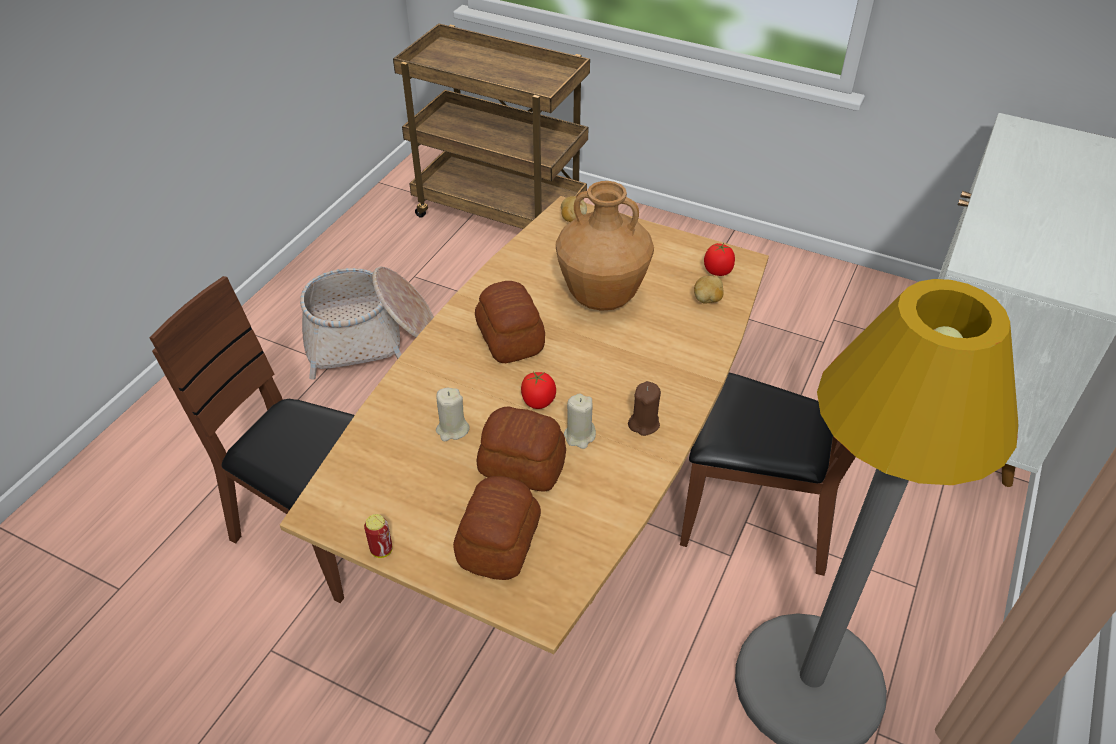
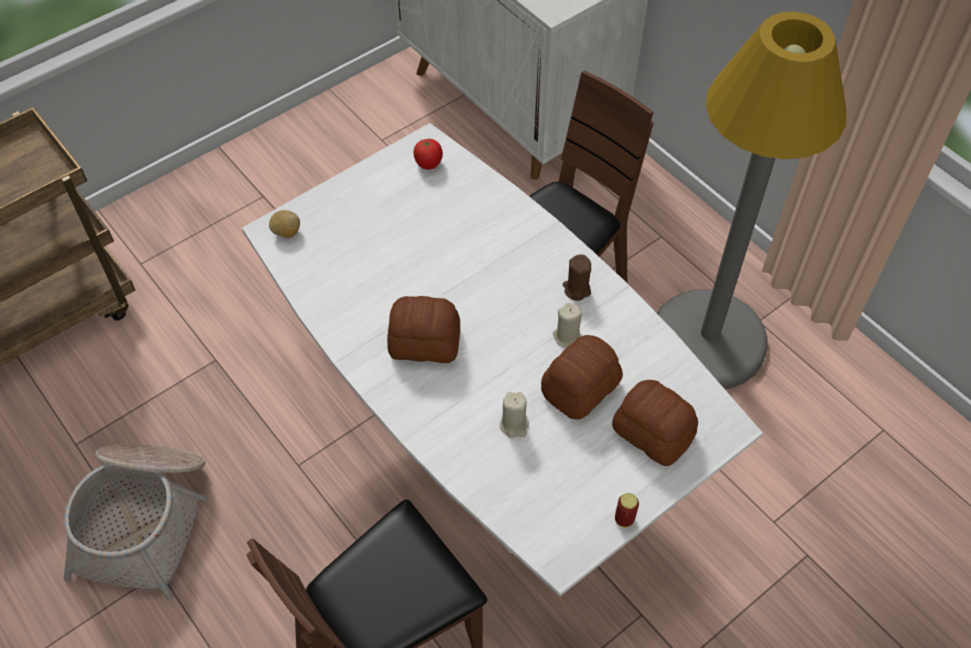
camera: 65 degrees left, 10 degrees up
brown dining table [280,196,769,654] -> white dining table [242,123,763,596]
tomato [521,371,556,409] -> none
brown vase [556,181,654,311] -> none
potato [694,276,724,304] -> none

